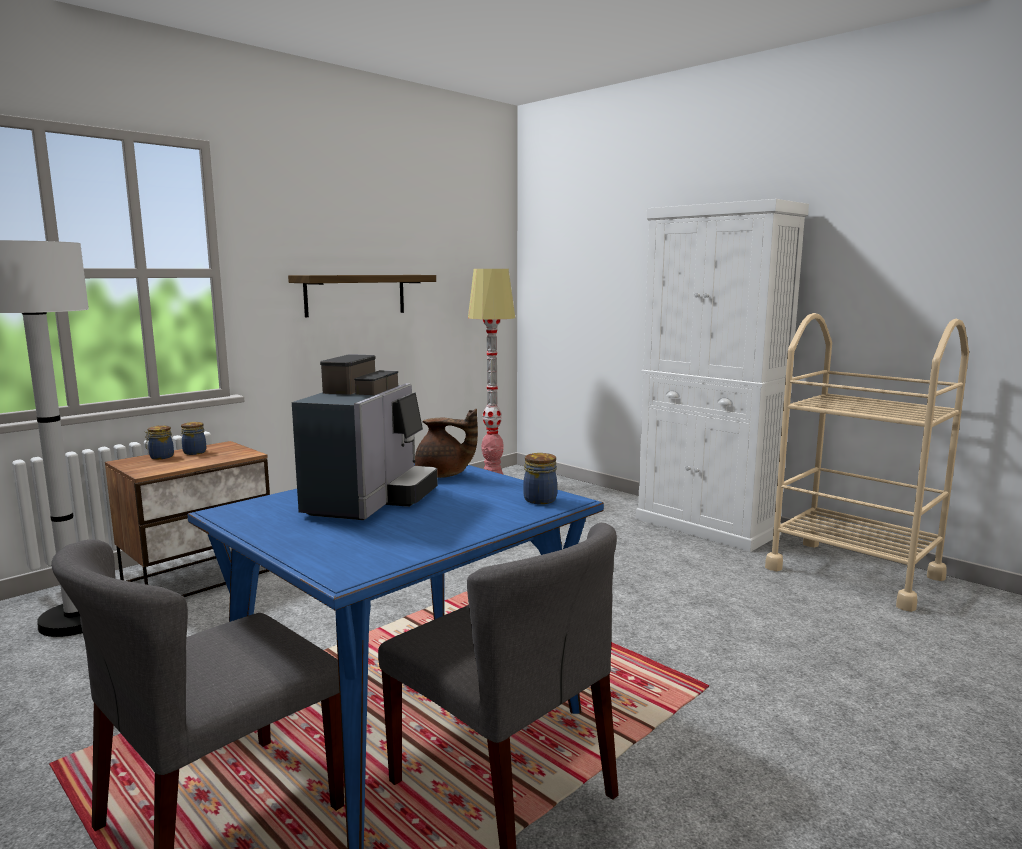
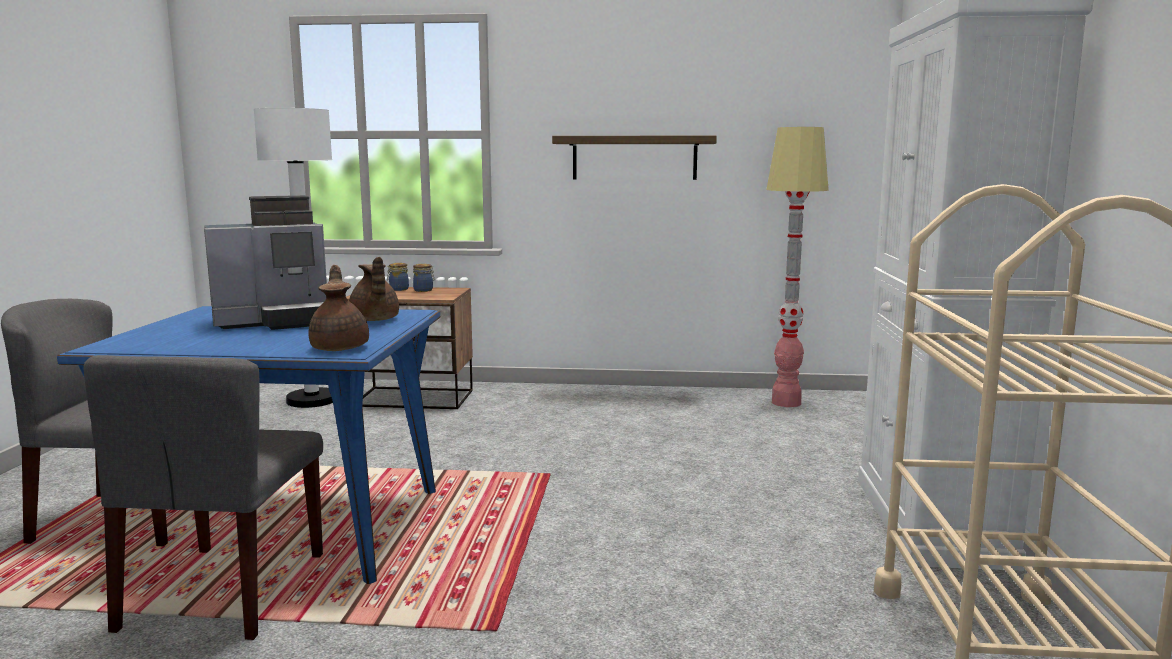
camera: 50 degrees right, 0 degrees up
jar [523,453,557,504] -> brown teapot [309,265,369,351]

